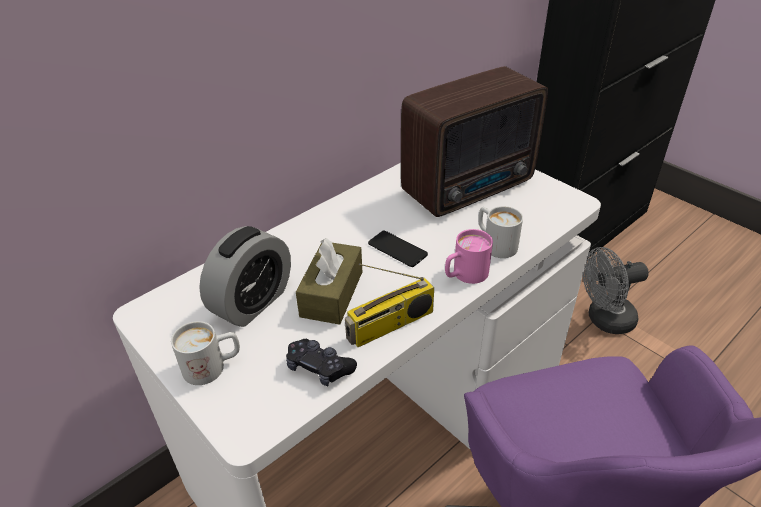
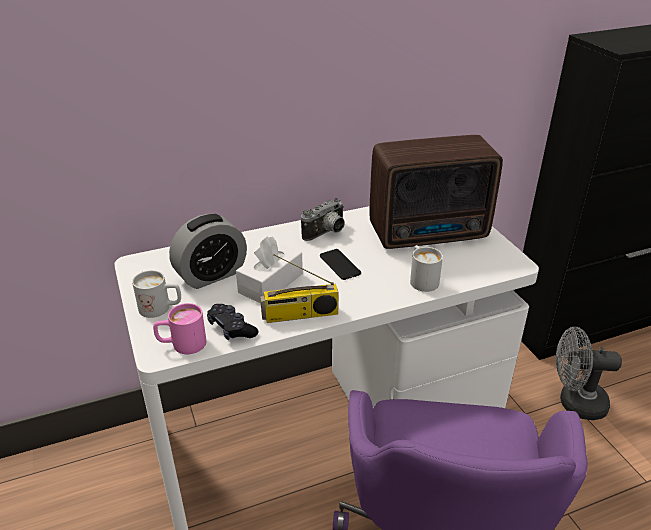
camera: 20 degrees right, 5 degrees down
brown tissue box [296,238,362,325] -> white tissue box [236,236,303,303]
pink mug [445,229,493,284] -> pink mug moved to [153,303,206,354]
none -> camera [301,198,345,241]

